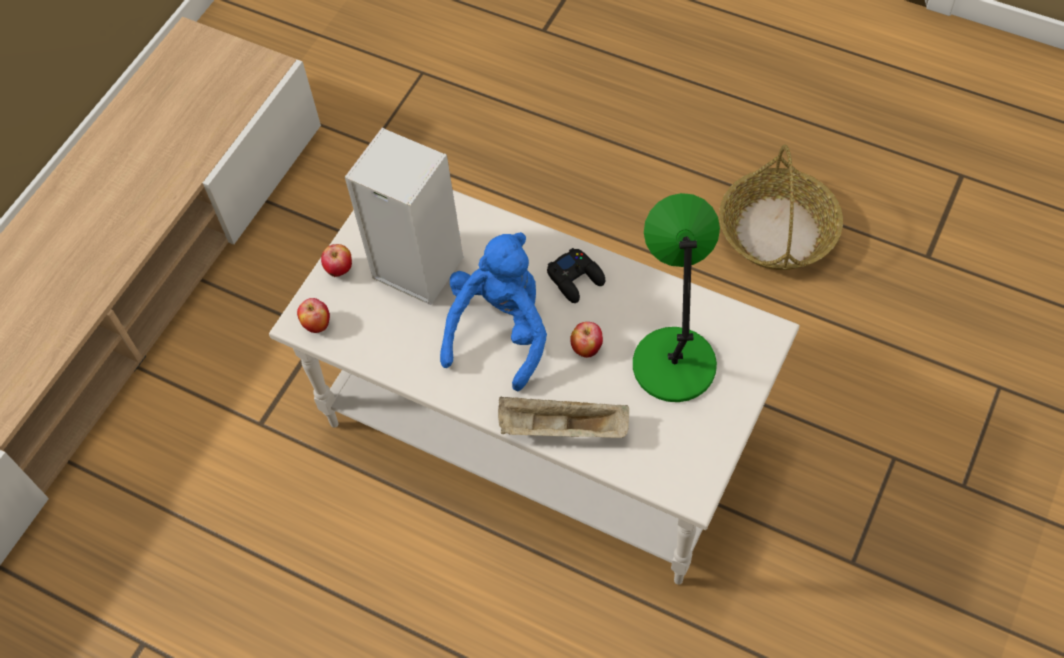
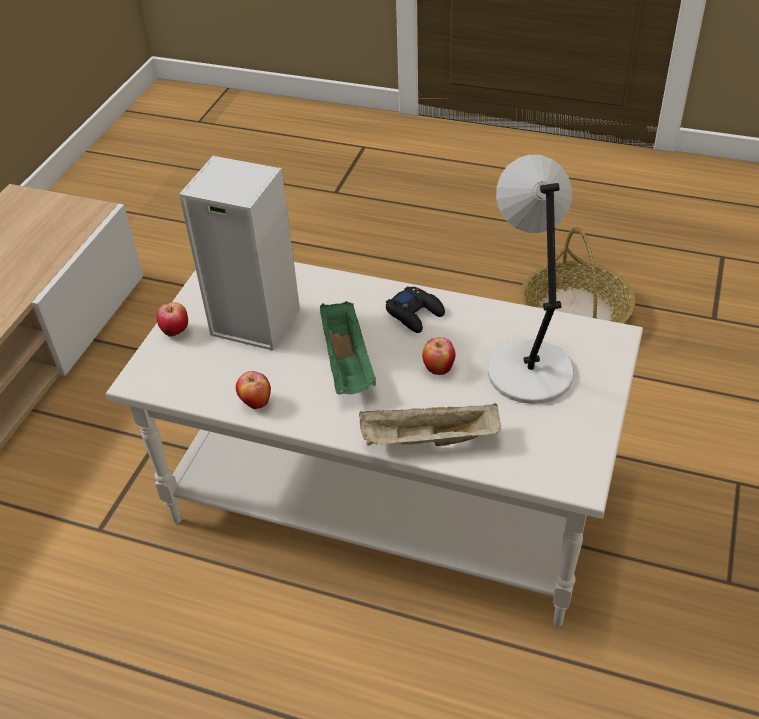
camera: 10 degrees left, 15 degrees down
apple [297,298,330,333] -> apple moved to [236,371,271,409]
blue plush toy [440,232,547,391] -> green tray [320,301,376,395]
green table lamp [633,193,720,402] -> grey table lamp [488,155,574,404]

